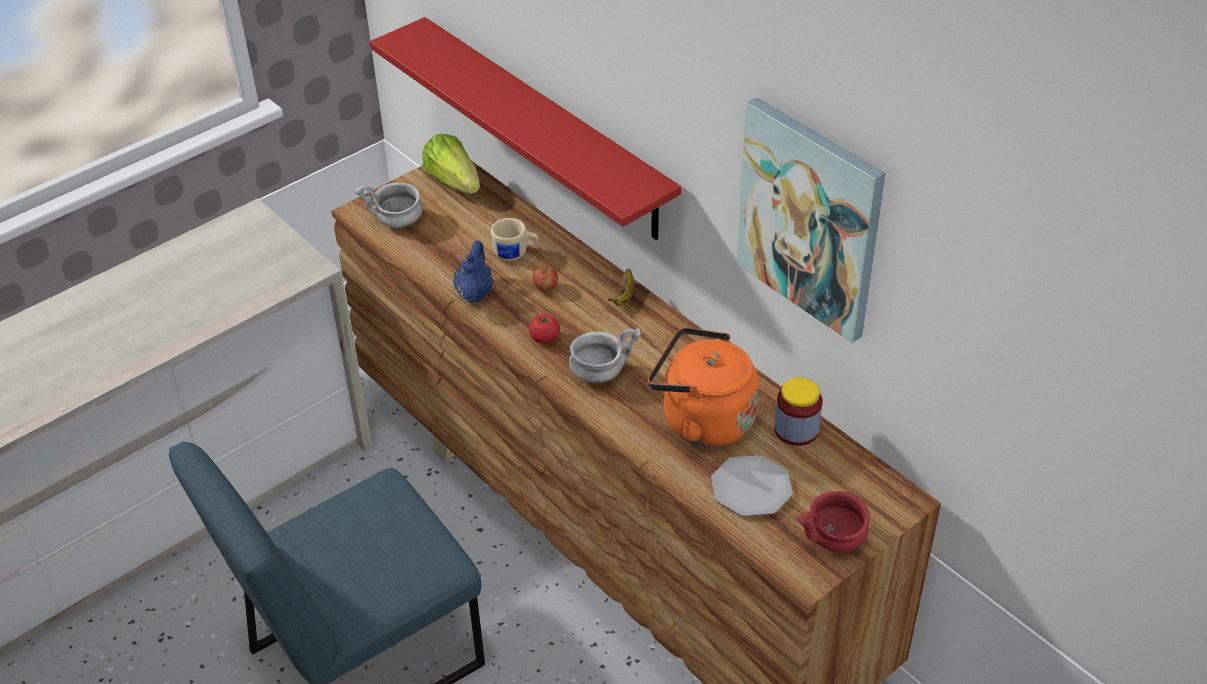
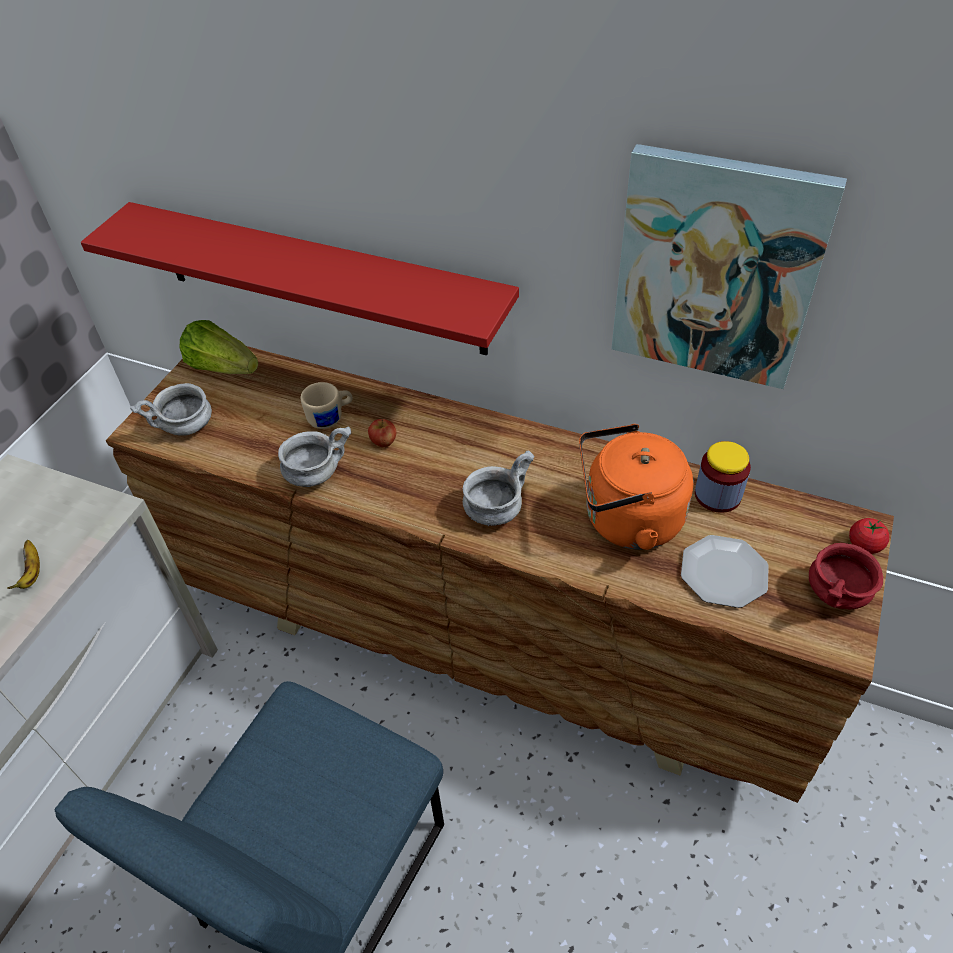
camera: 25 degrees left, 5 degrees up
blue teapot [453,240,493,303] -> grey bowl [278,426,351,487]
tomato [529,314,560,344] -> tomato moved to [849,518,889,554]
banana [608,269,634,306] -> banana moved to [7,540,40,589]

